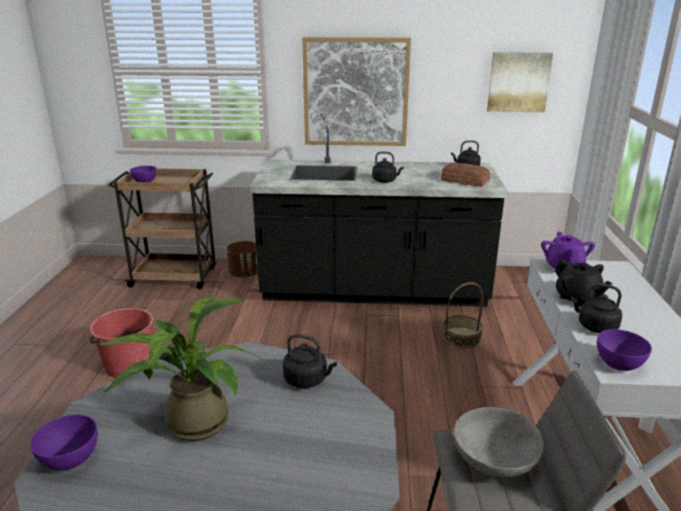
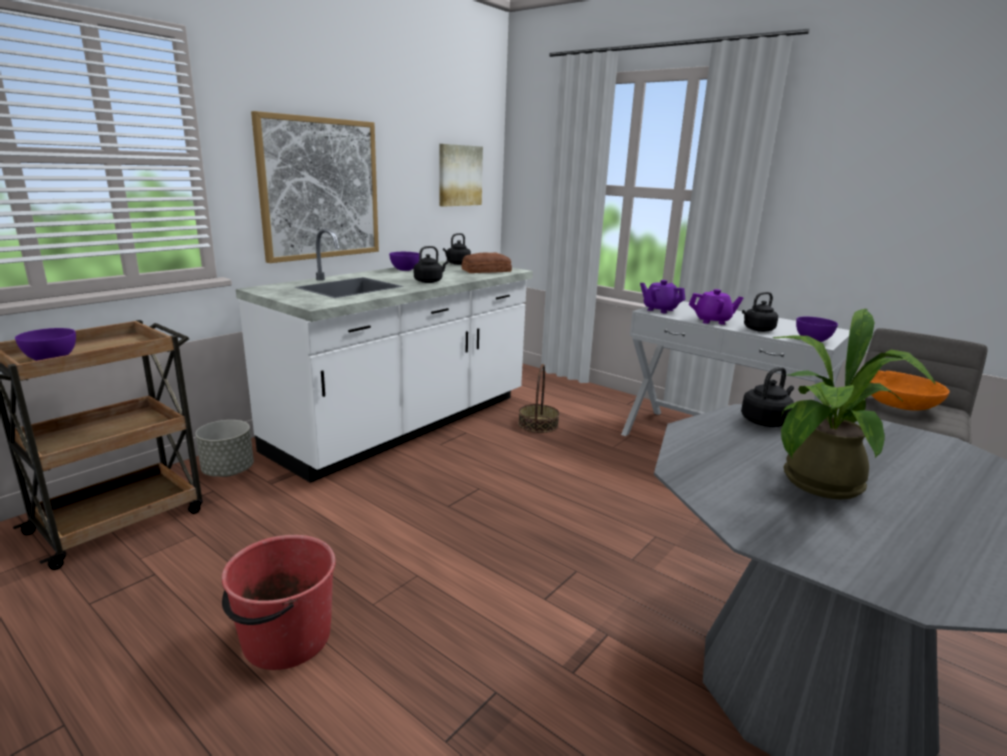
camera: 55 degrees left, 5 degrees down
purple bowl [30,414,98,471] -> purple bowl moved to [389,252,419,271]
brown planter [227,241,258,278] -> grey planter [195,420,254,477]
black counter [250,126,508,307] -> white counter [236,228,533,483]
grey bowl [453,407,544,478] -> orange bowl [870,371,950,410]
black teapot [555,259,612,307] -> purple teapot [689,289,743,325]

